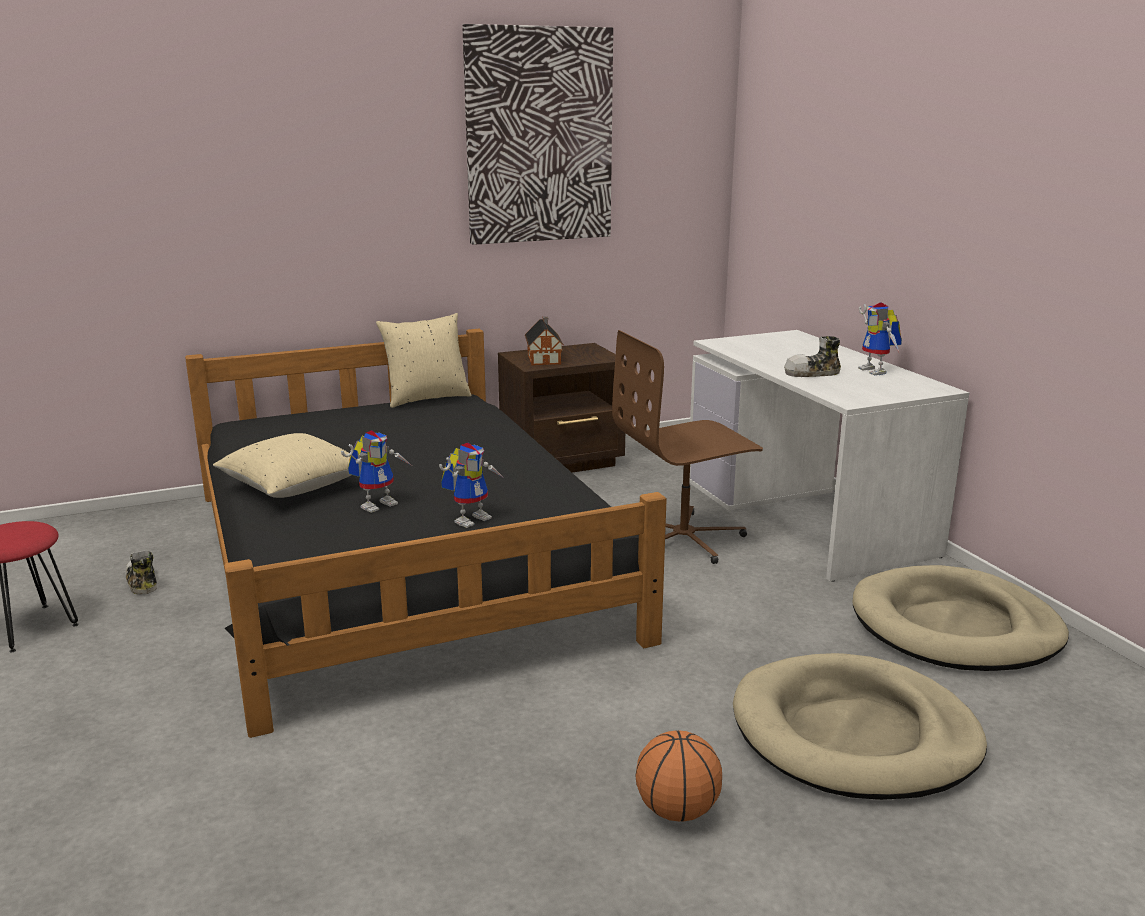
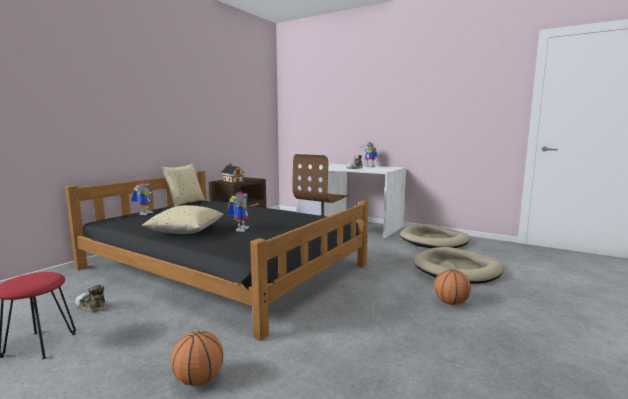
camera: 35 degrees left, 10 degrees down
toy robot [439,443,504,528] -> toy robot moved to [131,182,154,215]
picture [462,24,613,245] -> none
none -> basketball [170,331,223,386]

